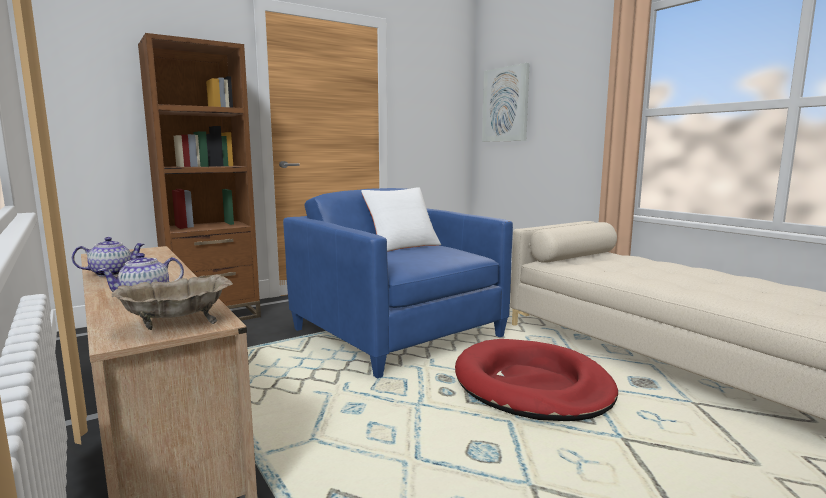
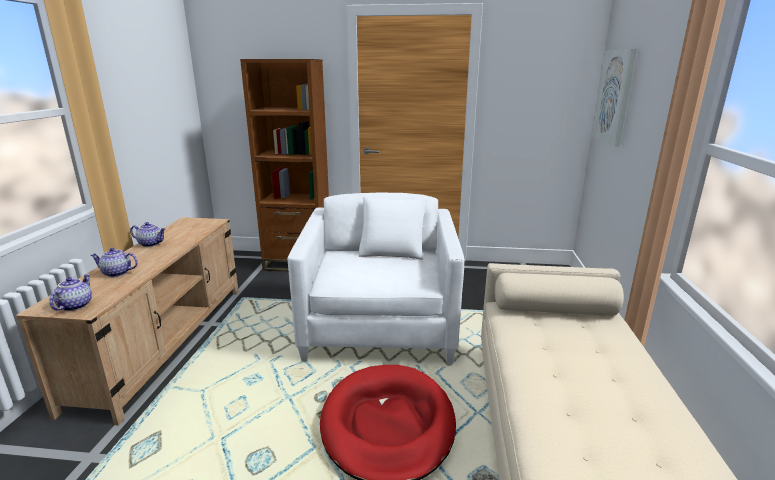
camera: 40 degrees right, 10 degrees up
beige bowl [112,275,233,330] -> teapot [49,274,92,311]
blue armchair [283,188,513,379] -> white armchair [287,192,465,364]

